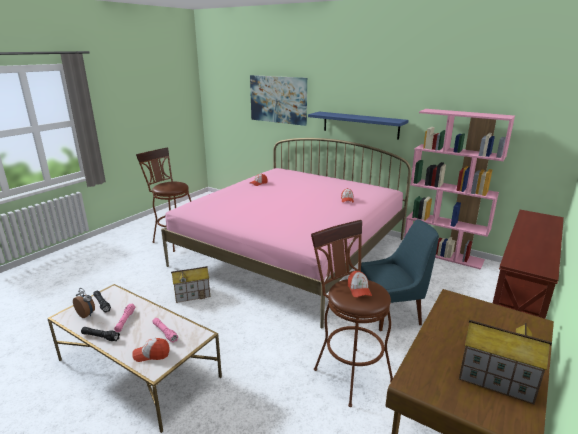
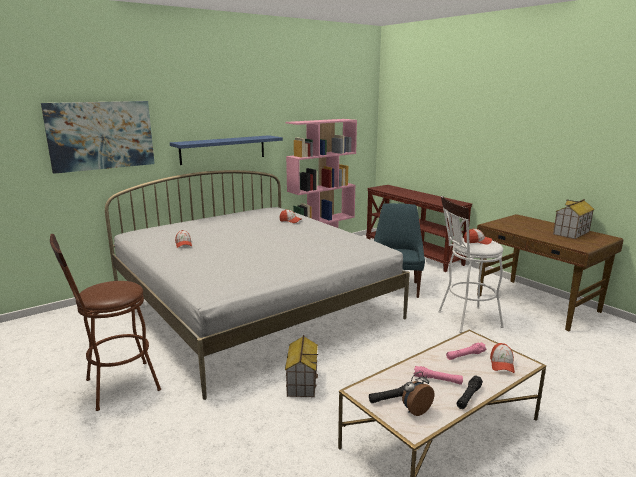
camera: 70 degrees left, 5 degrees down
pink bed [161,138,411,328] -> white bed [105,170,410,400]
brown stool [311,220,393,407] -> white stool [438,196,504,333]

